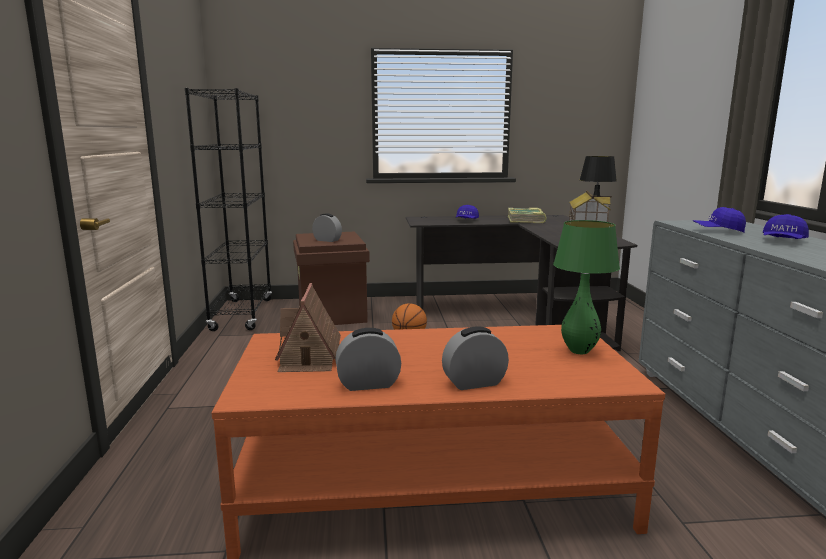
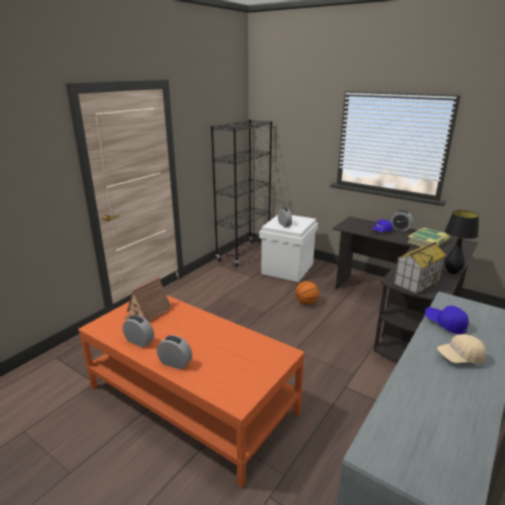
camera: 40 degrees right, 10 degrees up
brown storage box [293,232,370,325] -> white storage box [259,215,318,282]
green table lamp [553,220,620,354] -> none
blue cap [763,214,809,239] -> beige cap [437,334,486,364]
none -> alarm clock [390,210,413,231]

